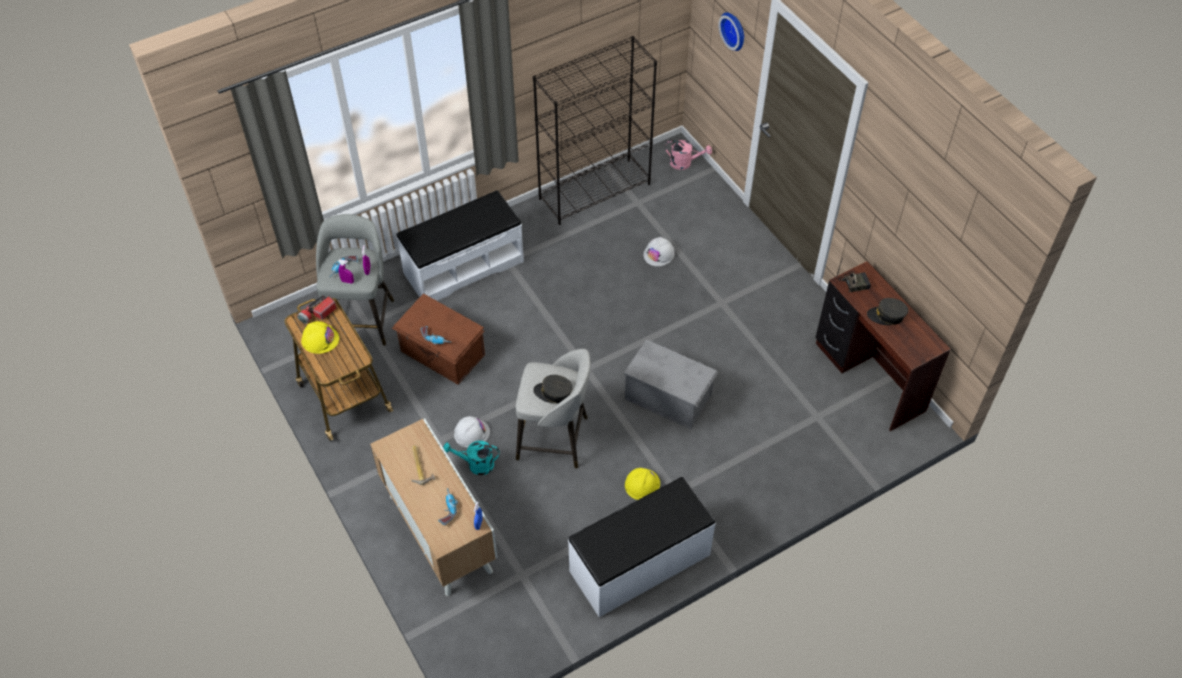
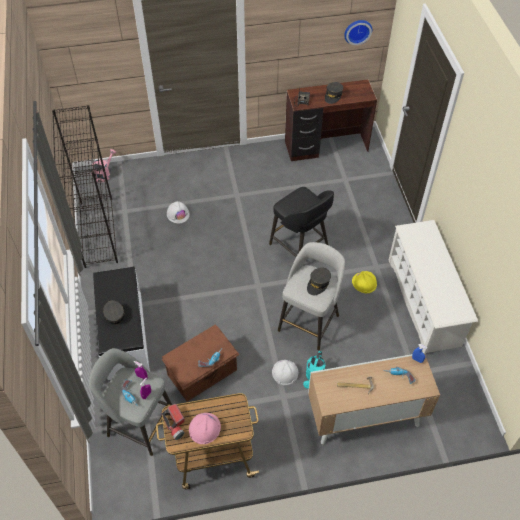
camera: 70 degrees left, 0 degrees up
yellow hard hat [301,321,339,354] -> pink hard hat [189,413,221,444]
white bench [568,477,716,617] -> white shoe rack [389,220,478,355]
grey storage box [623,340,719,429] -> black stool [269,187,334,257]
wall clock [719,12,744,51] -> wall clock moved to [344,20,372,45]
none -> grey cap [103,300,124,324]

